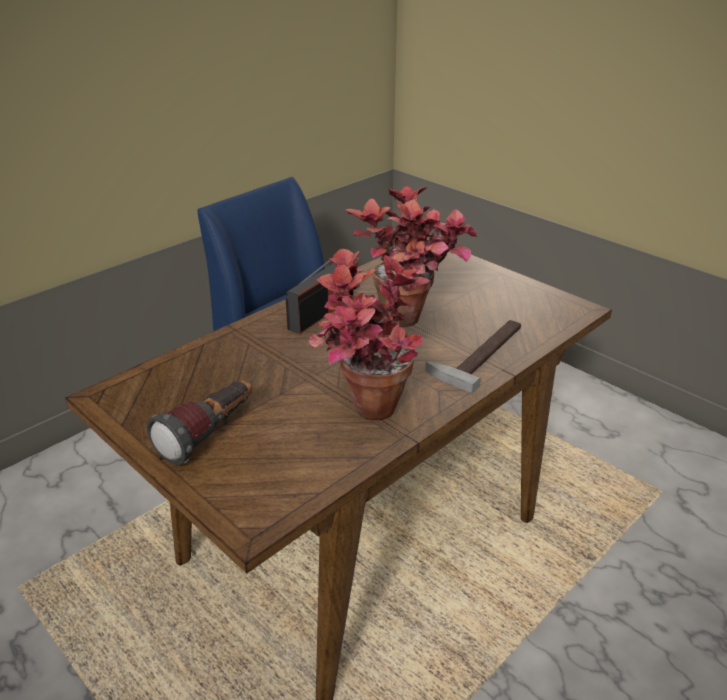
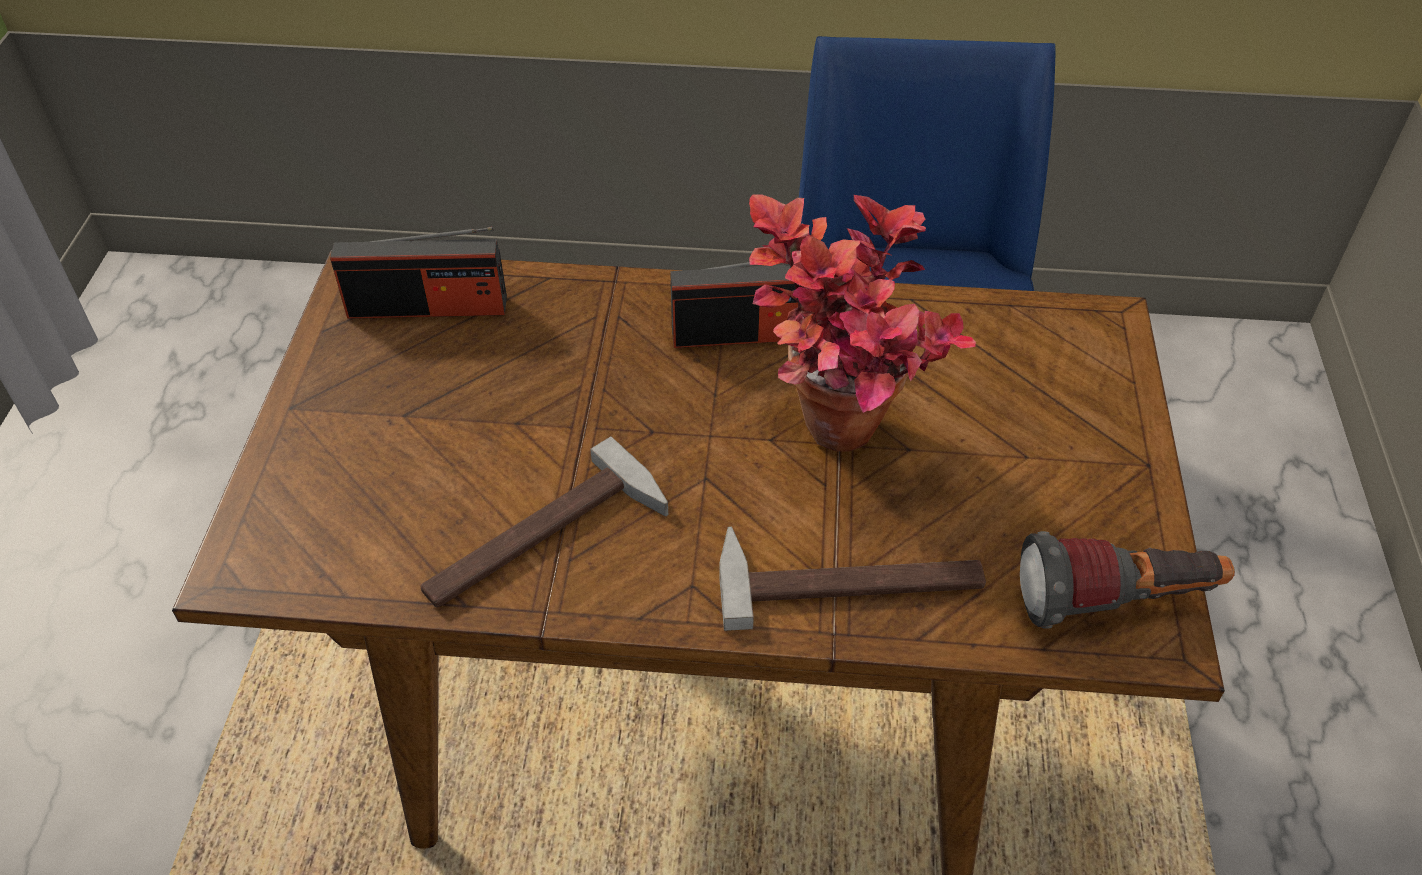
camera: 50 degrees right, 15 degrees up
flashlight [147,381,252,465] -> flashlight moved to [1020,531,1235,629]
potted plant [309,249,430,420] -> hammer [421,436,668,608]
none -> radio [330,227,507,319]

